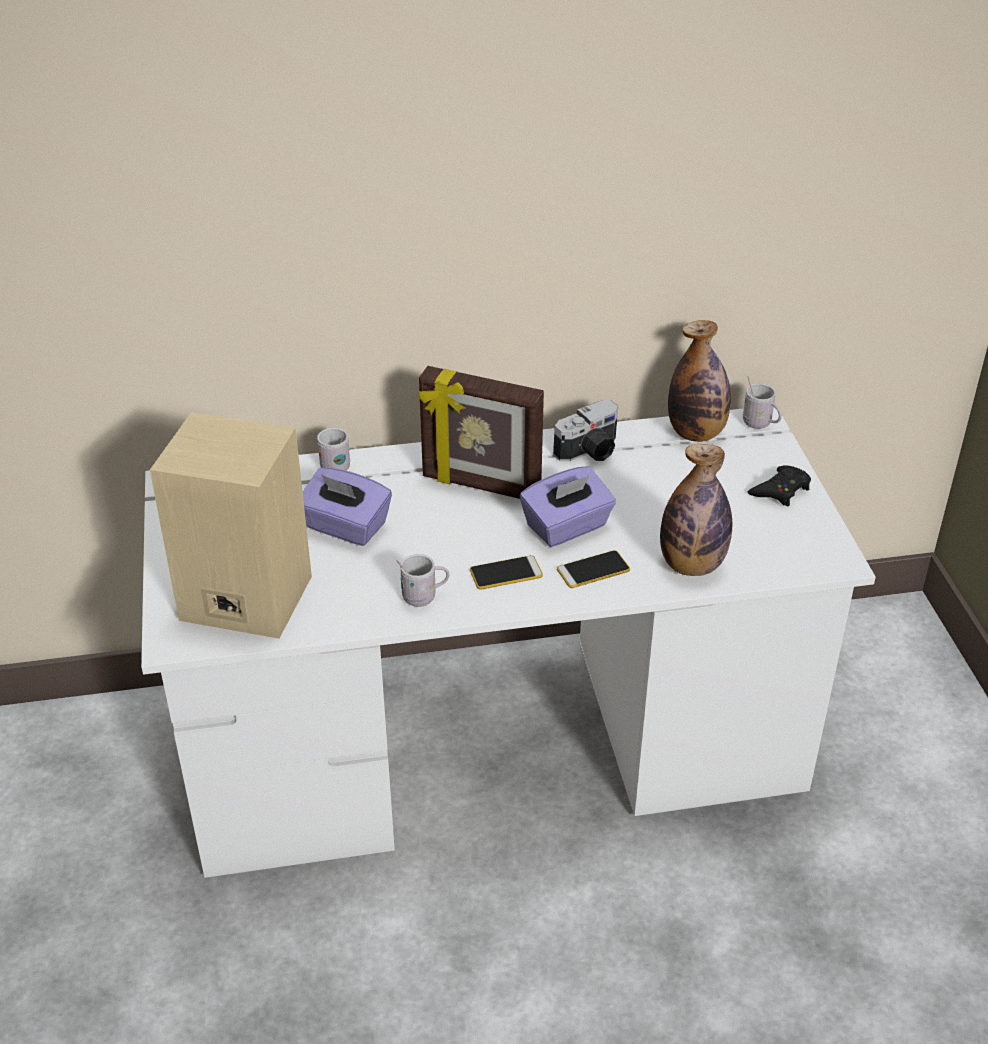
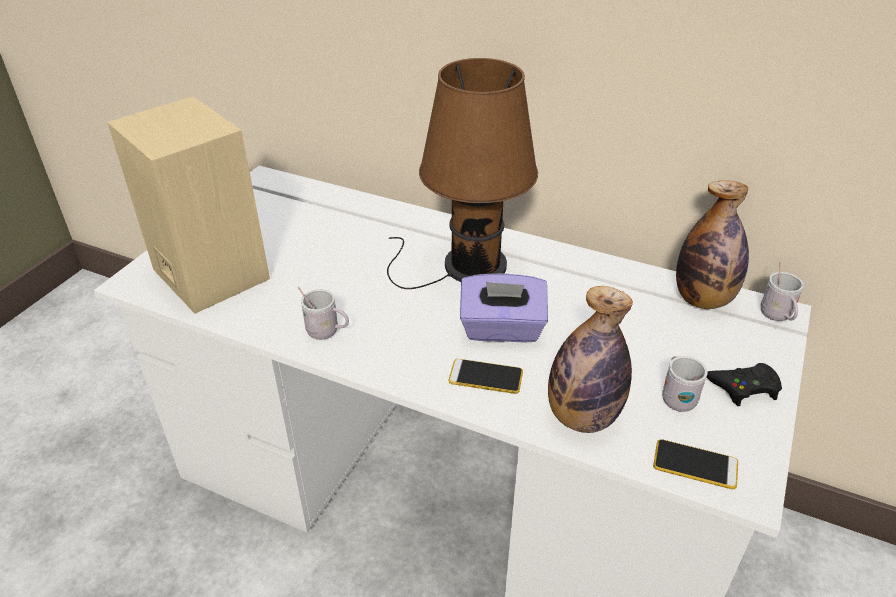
camera: 35 degrees right, 0 degrees up
purple tissue box [303,468,392,546] -> none
white mug [316,428,350,471] -> white mug moved to [662,356,707,412]
picture frame [418,366,544,499] -> brown table lamp [387,58,538,289]
phone [470,555,543,590] -> phone moved to [653,439,738,489]
camera [553,400,618,461] -> none

